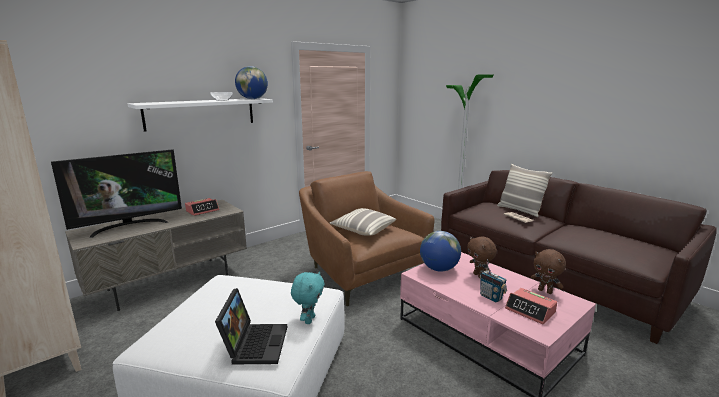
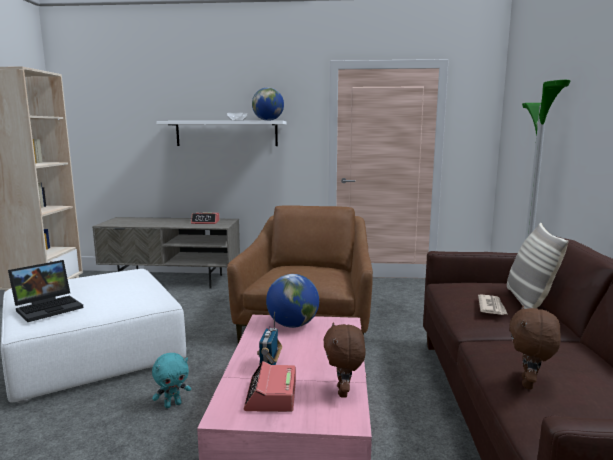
camera: 45 degrees right, 5 degrees down
television [51,149,182,238] -> none
turquoise plush toy [291,271,324,324] -> turquoise plush toy moved to [152,353,191,408]
pillow [330,208,396,236] -> none
brown plush toy [467,237,497,278] -> brown plush toy moved to [509,305,561,389]

